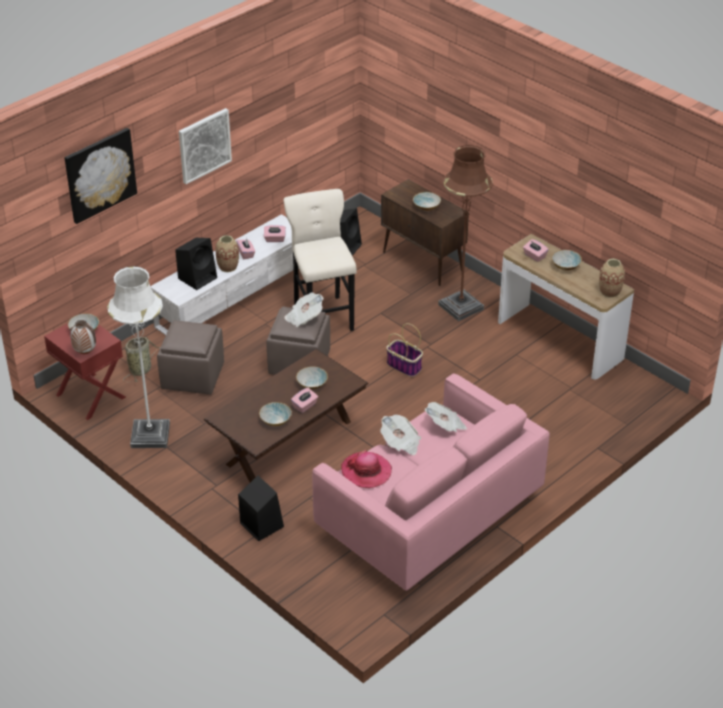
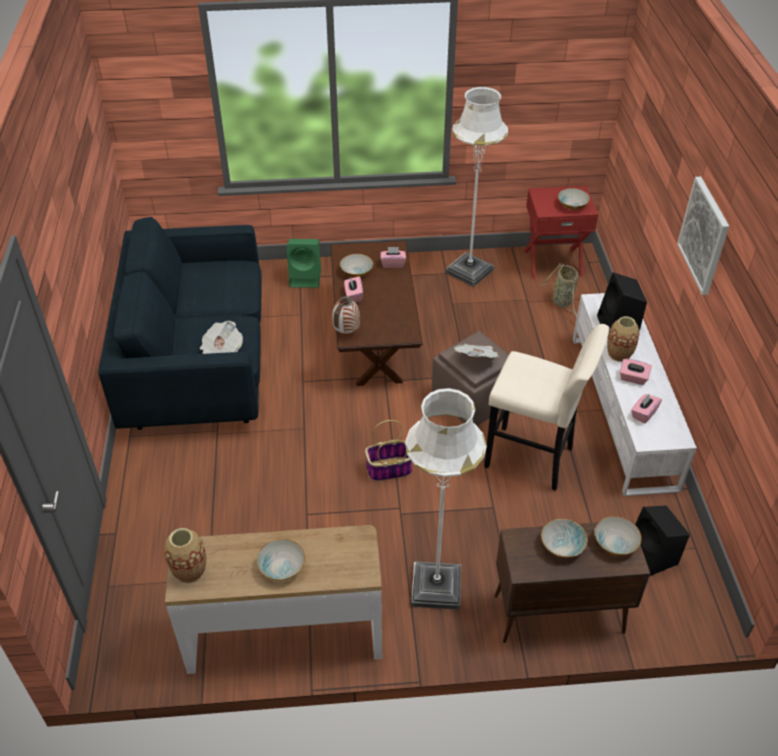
camera: 130 degrees right, 5 degrees up
picture [65,128,137,224] -> none
vase [70,320,96,354] -> vase moved to [332,296,360,335]
brown ottoman [157,320,224,395] -> none
black speaker [238,475,284,541] -> green speaker [286,239,321,288]
bowl [296,366,328,390] -> bowl moved to [594,516,642,555]
pink sofa [312,373,550,591] -> blue sofa [98,217,262,430]
hat [341,450,392,488] -> none
newspaper [380,415,421,455] -> none
brown floor lamp [438,145,493,321] -> white floor lamp [405,388,487,610]
pink tissue box [523,239,549,262] -> pink tissue box moved to [381,247,406,268]

